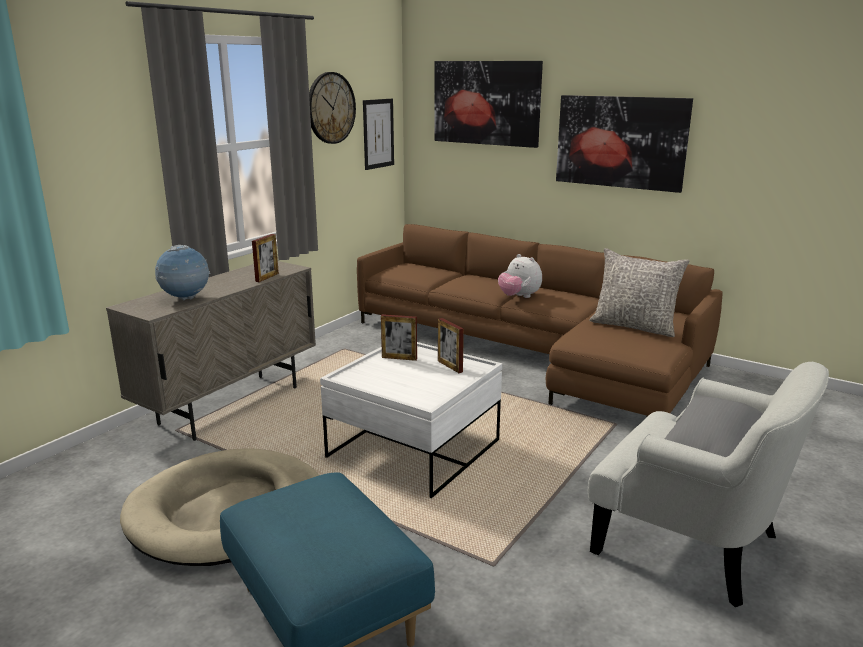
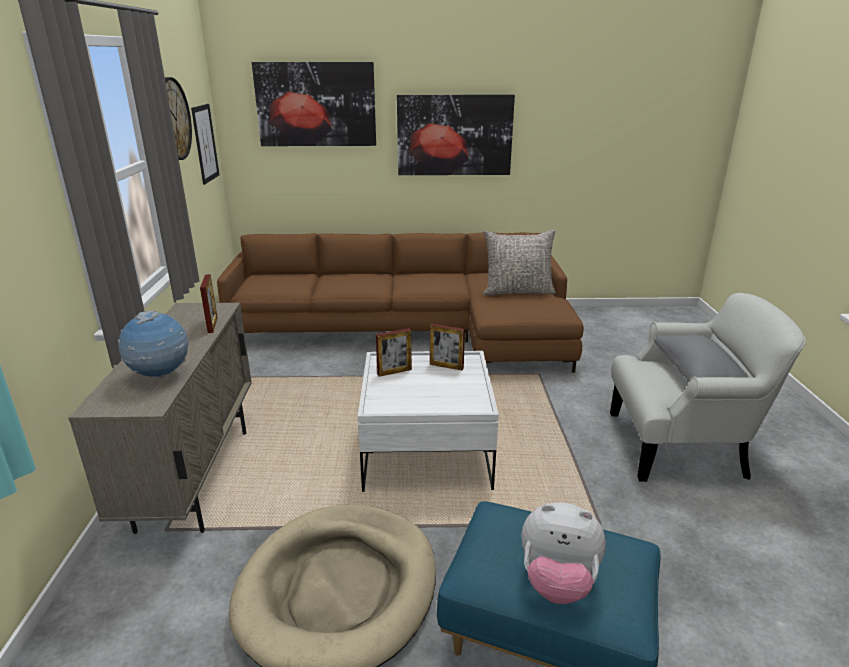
camera: 35 degrees left, 5 degrees up
plush toy [498,254,542,298] -> plush toy moved to [521,502,606,604]

